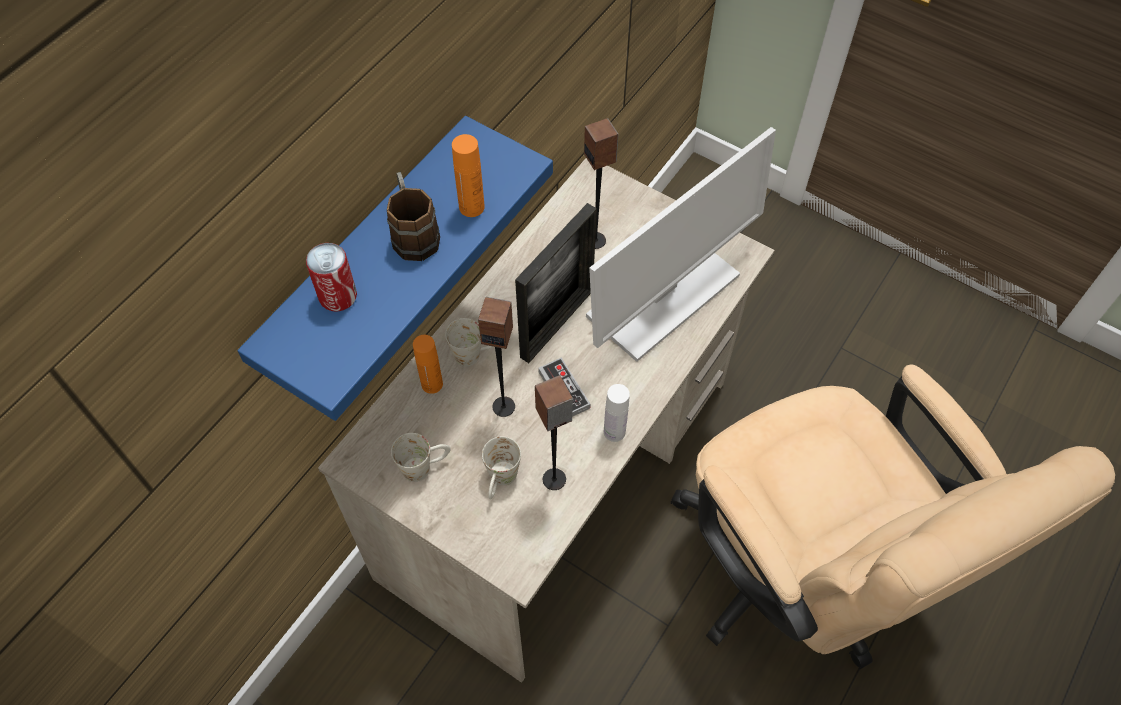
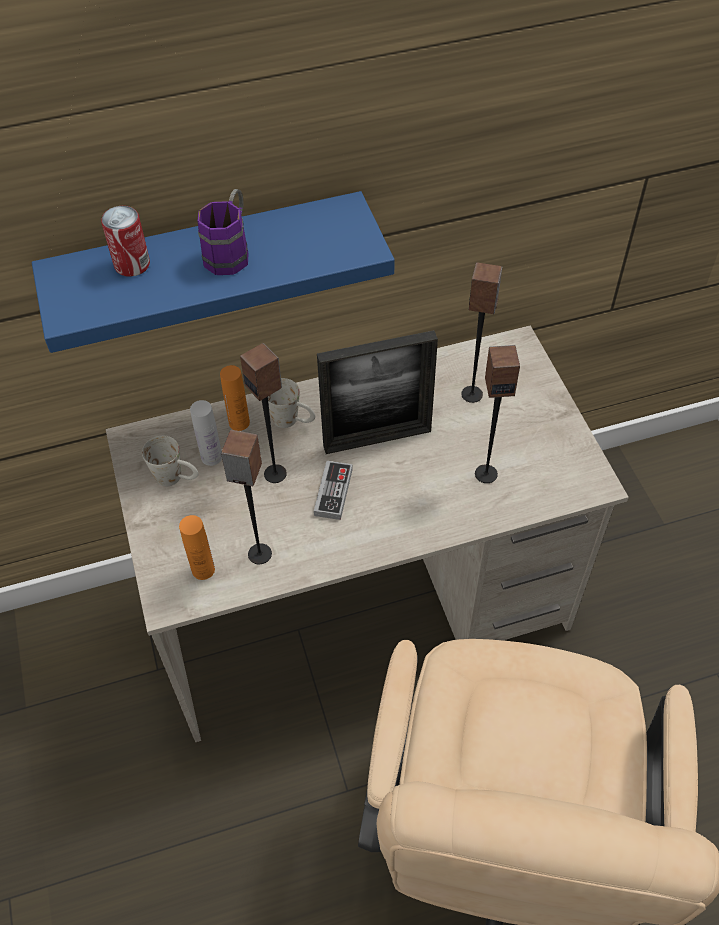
camera: 40 degrees right, 5 degrees down
brown mug [387,172,440,261] -> purple mug [198,189,249,275]
orange bottle [452,134,485,217] -> orange bottle moved to [179,515,215,580]
white mug [482,436,521,499] -> none
monitor [586,127,776,362] -> speaker [475,345,520,483]
white bottle [604,384,630,442] -> white bottle moved to [190,400,222,466]

